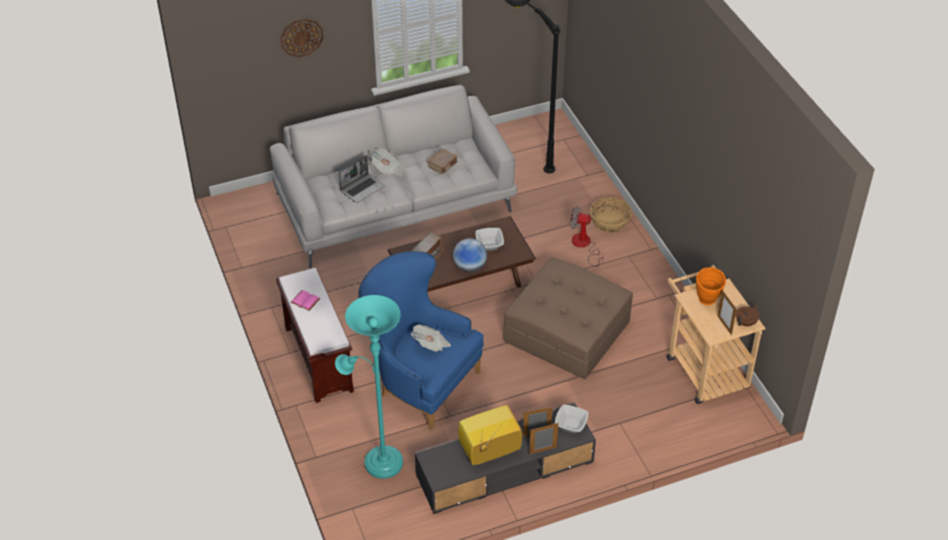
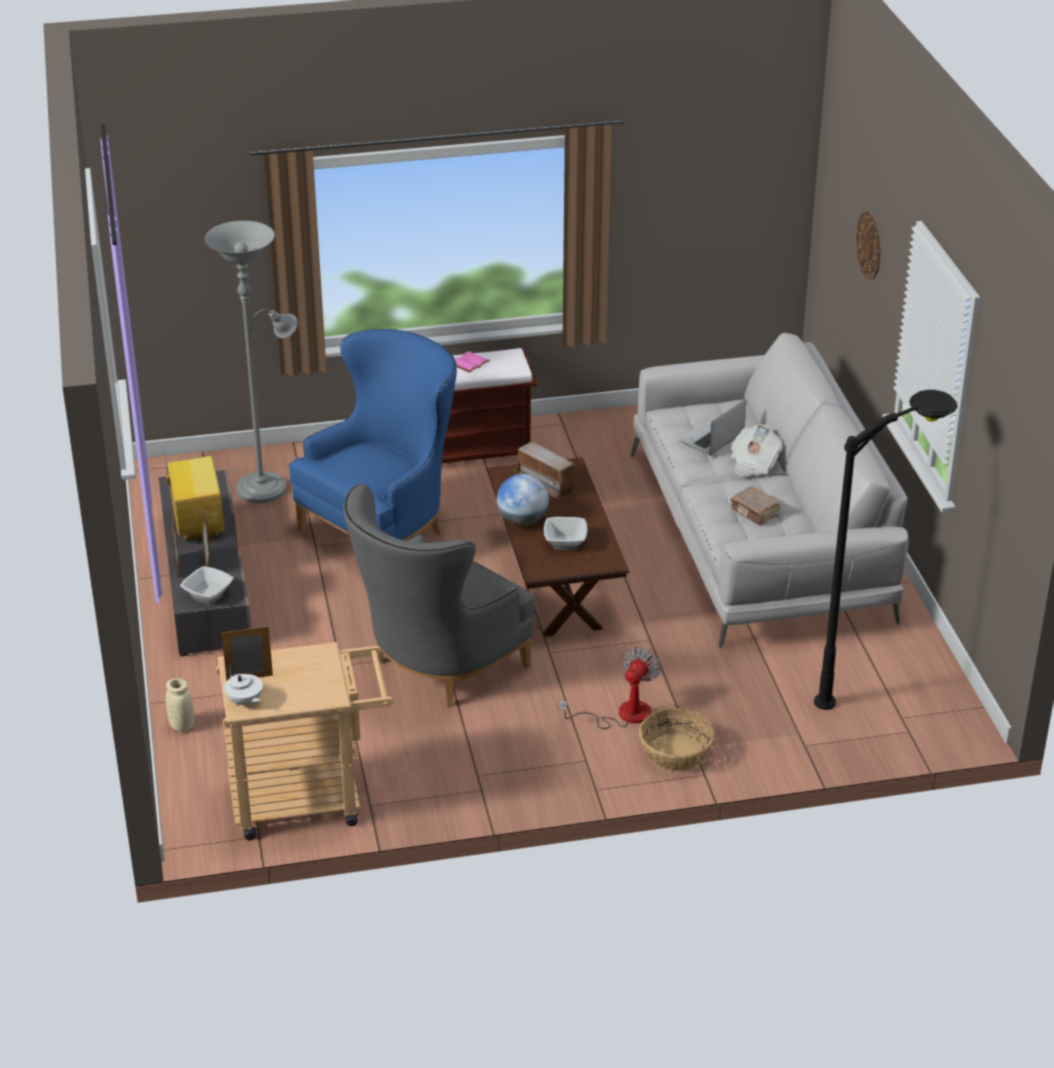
camera: 100 degrees right, 10 degrees down
turquoise floor lamp [335,295,403,479] -> grey floor lamp [205,221,298,504]
laptop [338,155,385,203] -> laptop turned 75 degrees clockwise [679,400,746,455]
newspaper [411,324,451,352] -> none
brown ottoman [504,258,633,379] -> grey armchair [343,484,535,707]
orange vase [696,267,726,305] -> none
brown teapot [736,305,759,326] -> white teapot [224,665,263,707]
none -> beige vase [166,678,194,732]

